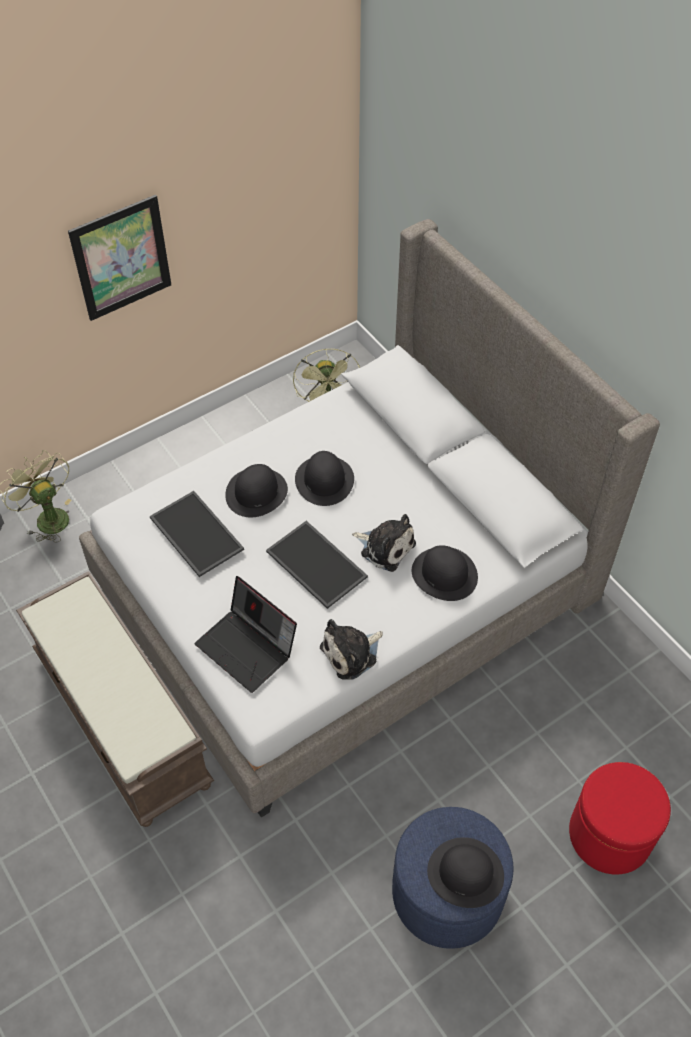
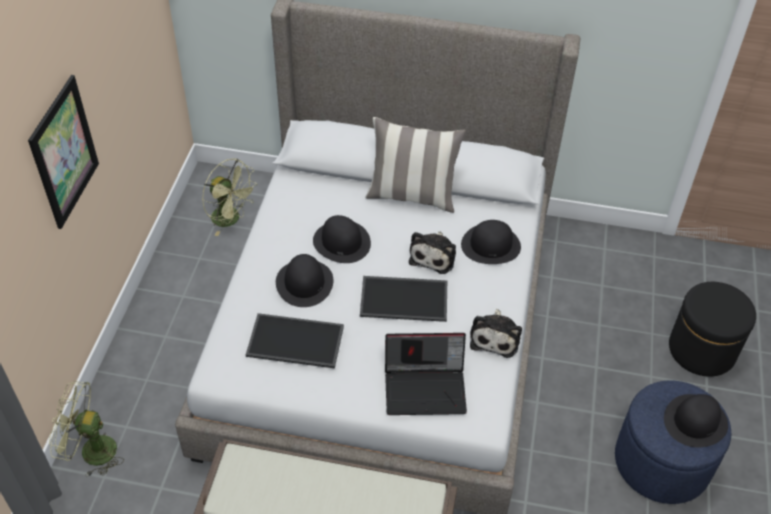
camera: 45 degrees left, 5 degrees down
plush toy [352,514,416,572] -> plush toy turned 120 degrees clockwise [409,231,456,274]
red ottoman [569,762,671,875] -> black ottoman [669,282,756,377]
none -> pillow [365,117,466,213]

